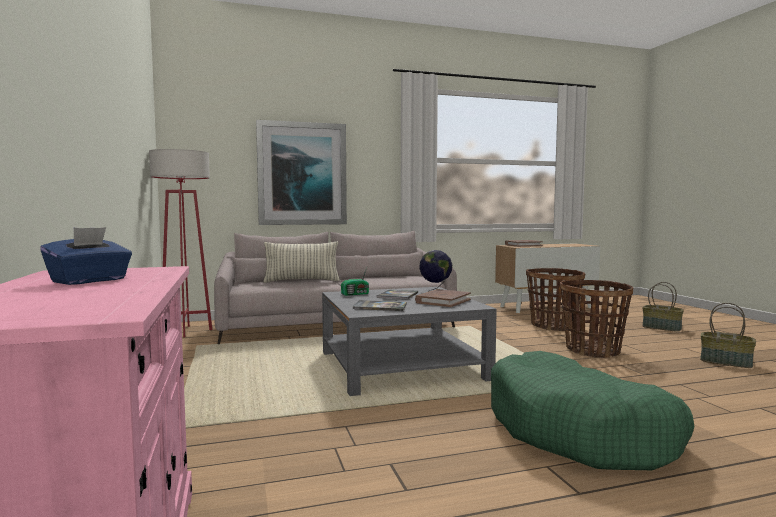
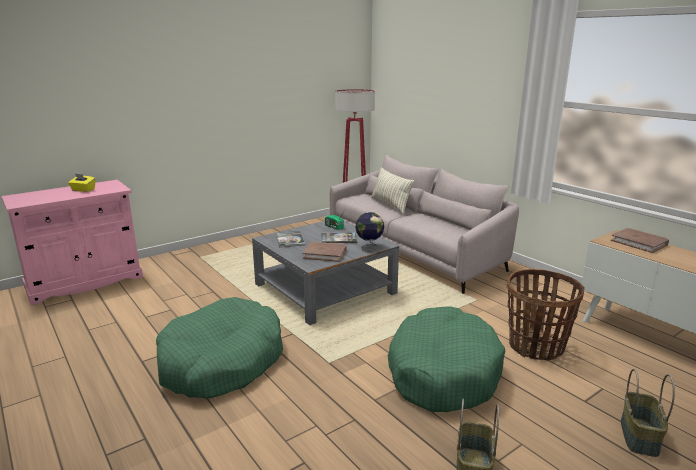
camera: 70 degrees right, 15 degrees up
blue tissue box [40,227,132,285] -> yellow tissue box [68,174,96,192]
picture [256,120,347,225] -> none
basket [560,280,634,358] -> green dog bed [388,306,505,412]

